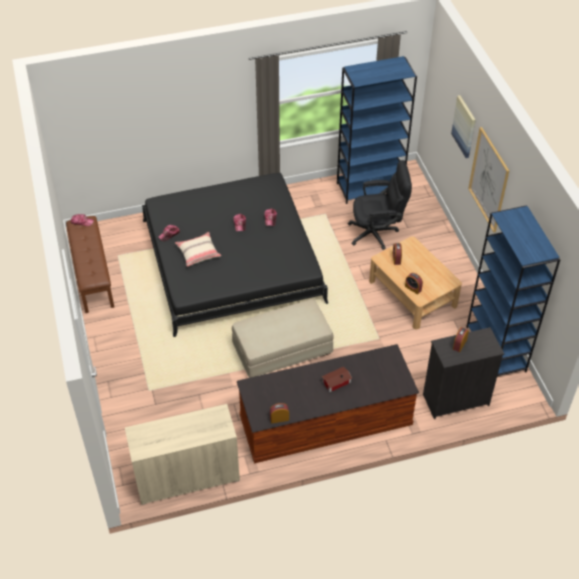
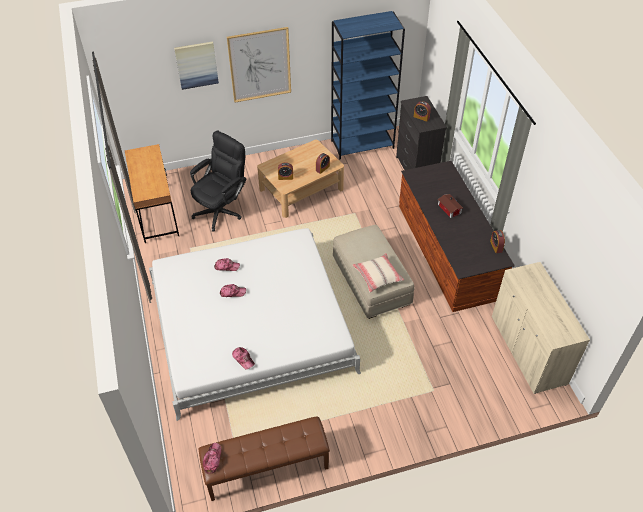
camera: 90 degrees left, 0 degrees up
black bed [142,173,328,337] -> white bed [149,228,361,421]
beige pillow [175,232,222,267] -> beige pillow moved to [352,253,404,293]
blue bookcase [337,56,417,204] -> brown desk [125,144,179,243]
black office chair [348,160,412,250] -> black office chair turned 45 degrees clockwise [190,131,246,232]

